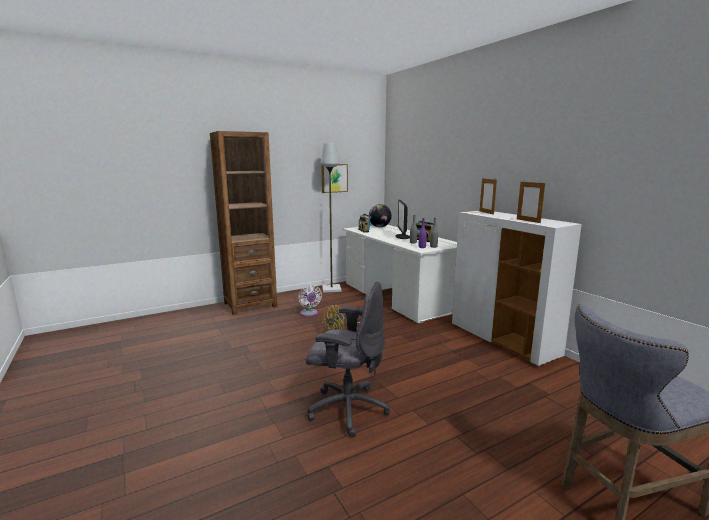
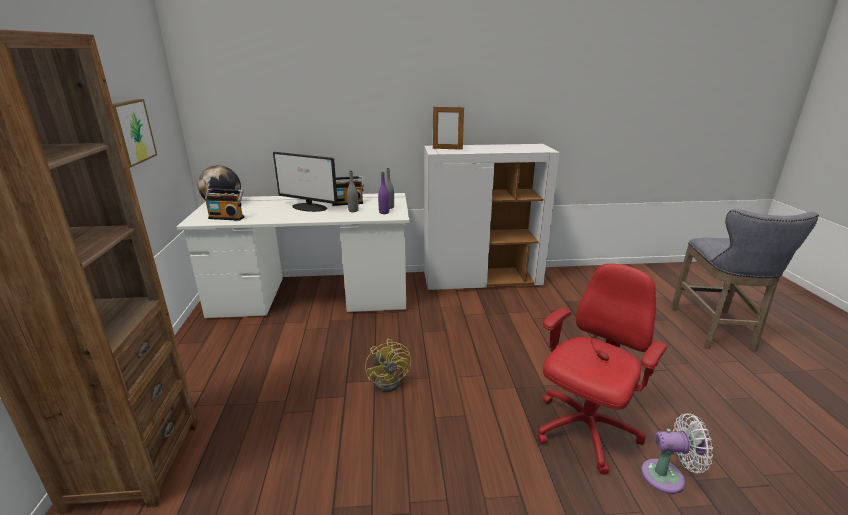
camera: 65 degrees left, 10 degrees up
white fan [298,285,322,317] -> white fan moved to [641,413,713,494]
grey office chair [306,281,390,437] -> red office chair [537,263,668,475]
grey floor lamp [321,143,342,293] -> none
picture frame [517,180,545,223] -> none

